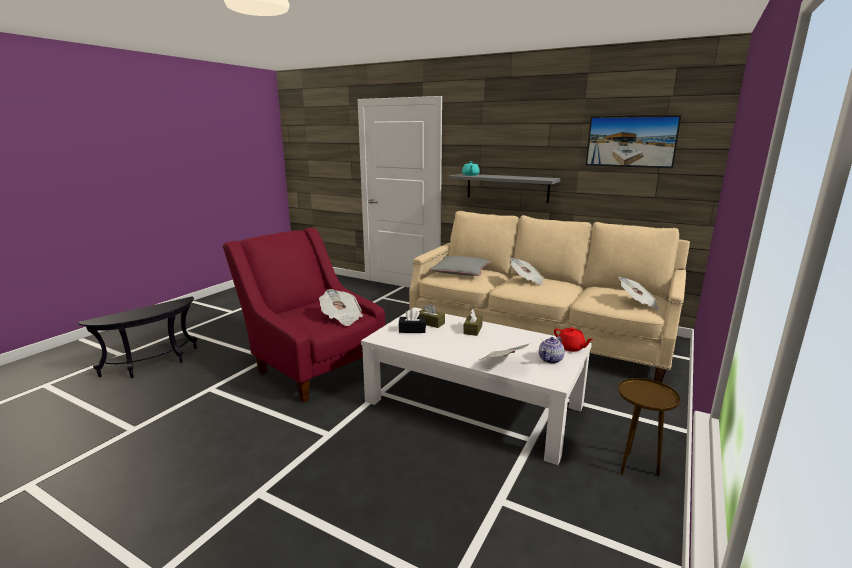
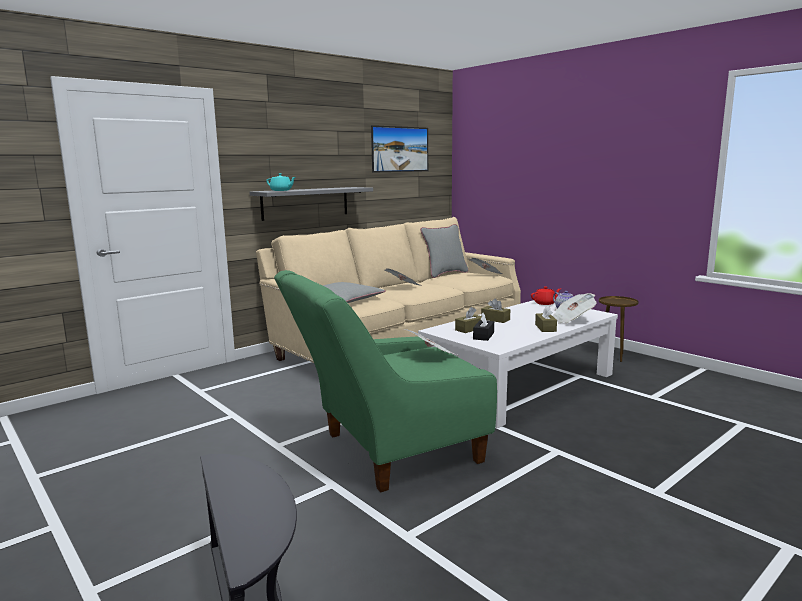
camera: 70 degrees left, 5 degrees down
red armchair [223,228,386,402] -> green armchair [274,270,497,493]
none -> grey pillow [420,224,468,278]
none -> brown tissue box [535,306,557,332]

